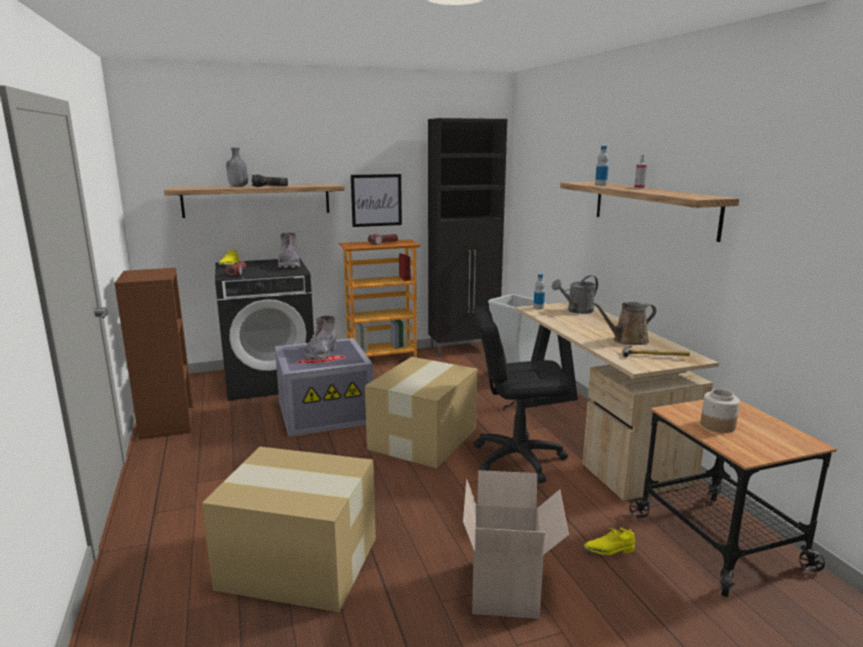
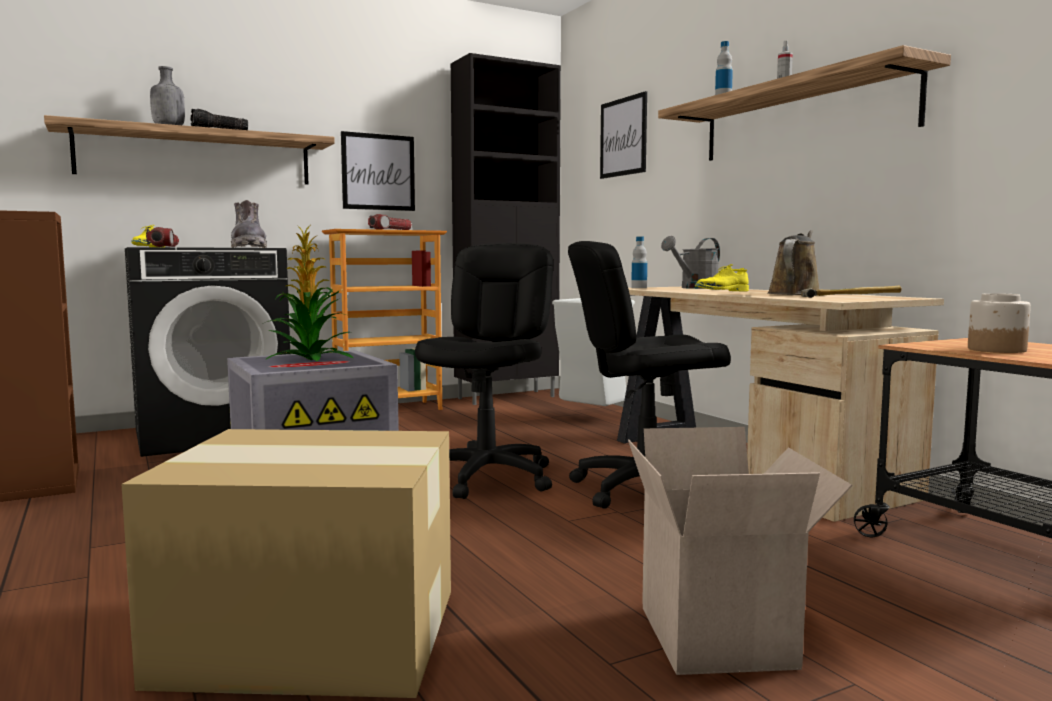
camera: 10 degrees left, 10 degrees down
grey boot [305,316,337,361] -> potted plant [263,225,353,361]
cardboard box [365,357,477,468] -> black office chair [415,243,553,499]
yellow shoe [584,528,635,555] -> yellow shoe moved to [695,264,749,292]
brown watering can [592,302,656,345] -> brown watering can turned 150 degrees clockwise [767,230,819,295]
none -> picture [600,91,647,179]

